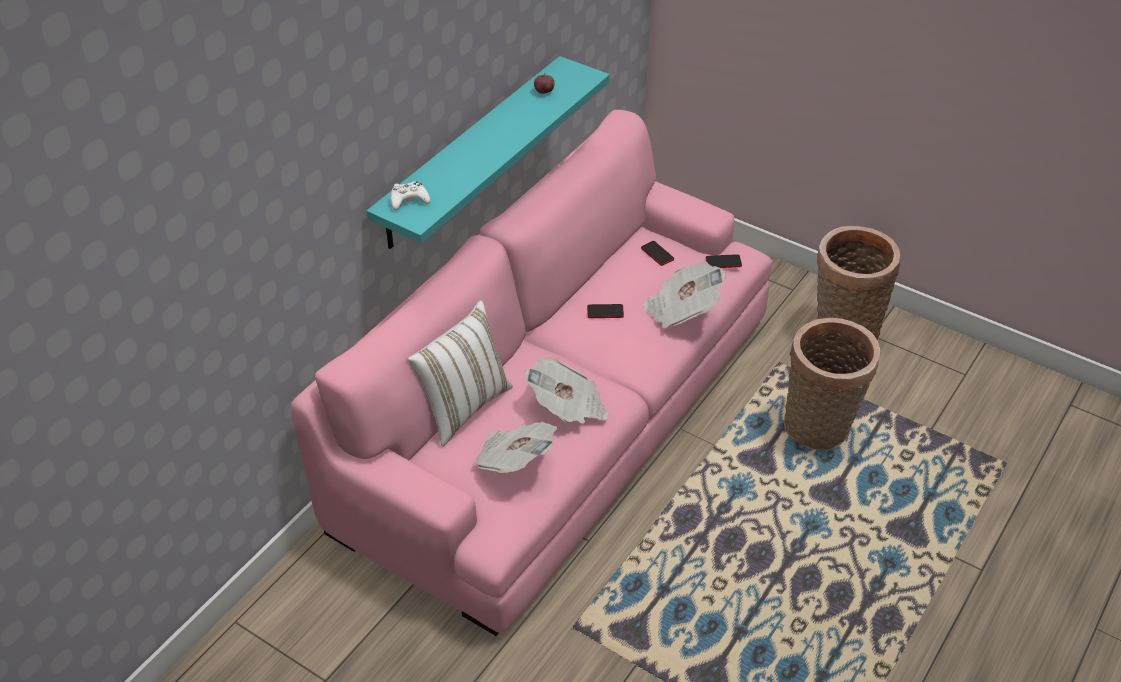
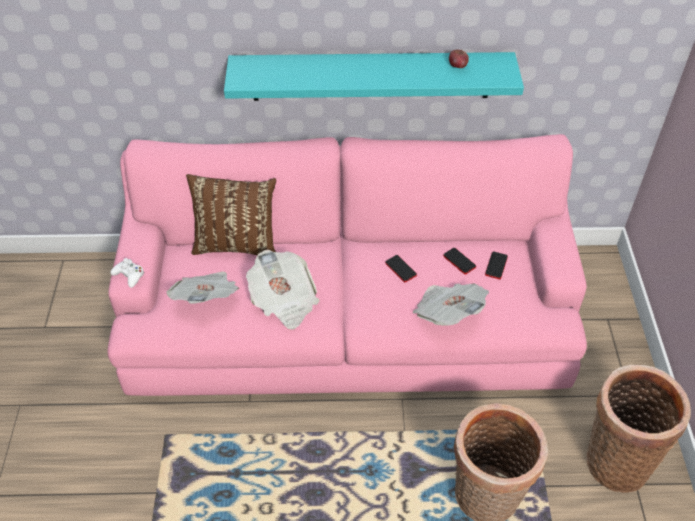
camera: 55 degrees right, 5 degrees up
white game controller [391,181,431,210] -> white game controller moved to [111,258,144,288]
white pillow [408,301,513,447] -> brown pillow [186,174,276,255]
phone [706,254,742,268] -> phone moved to [443,248,476,274]

